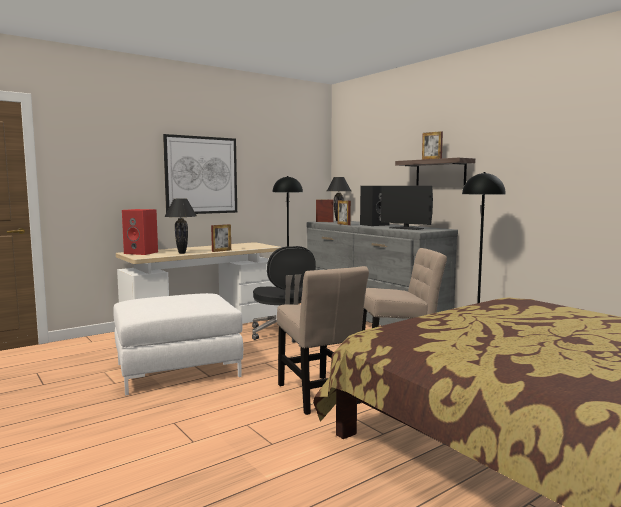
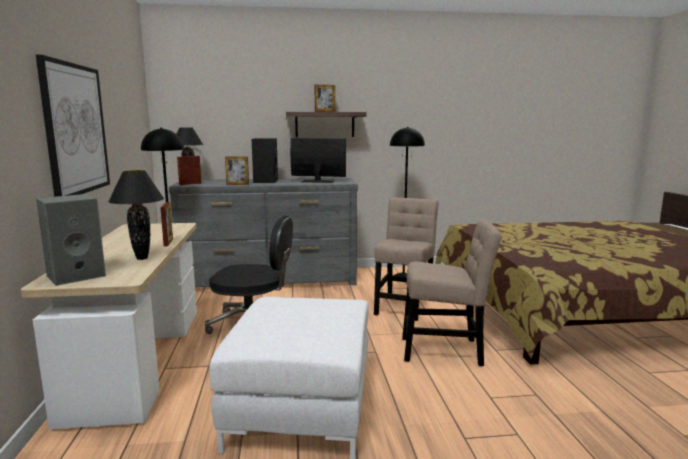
camera: 60 degrees left, 5 degrees up
red speaker [122,209,158,255] -> grey speaker [36,194,106,286]
monitor [381,186,433,230] -> monitor turned 150 degrees counterclockwise [290,138,346,183]

